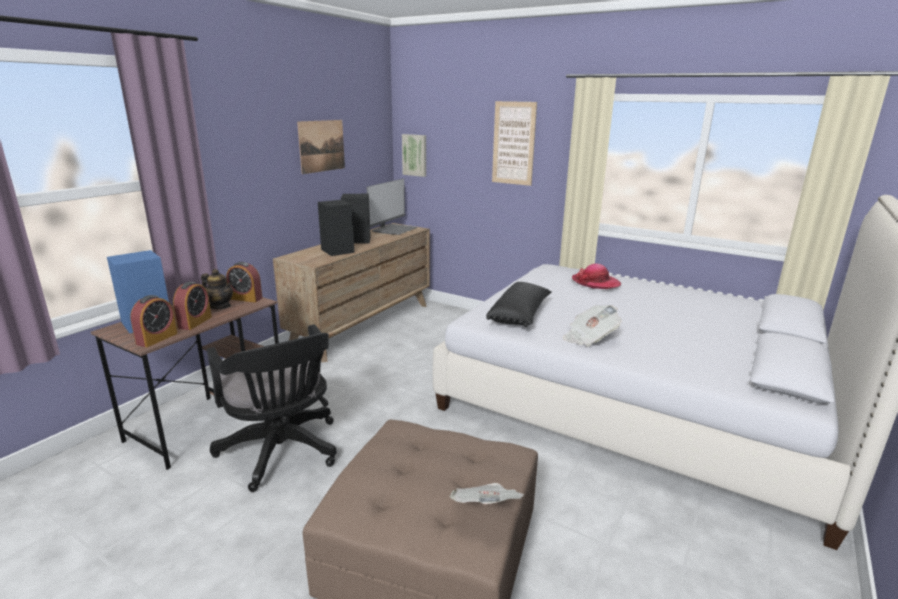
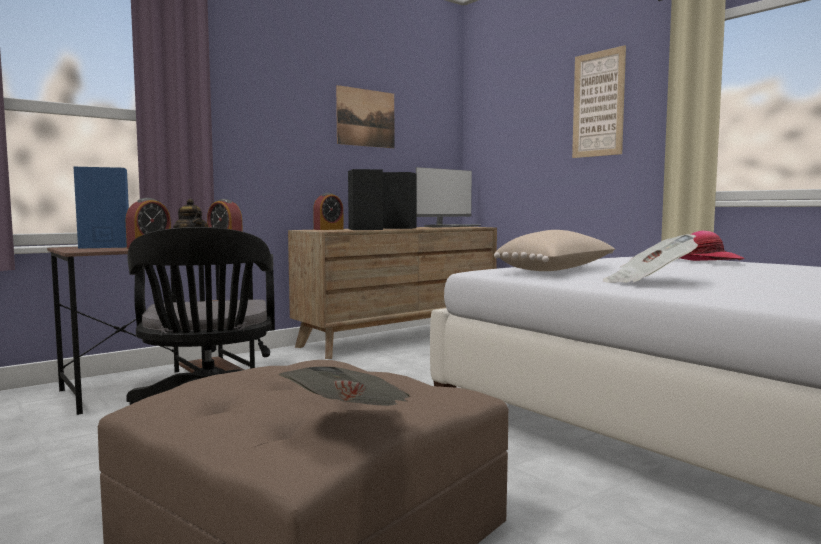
camera: 20 degrees right, 15 degrees down
alarm clock [130,295,178,347] -> alarm clock moved to [313,193,344,230]
picture [402,134,426,177] -> none
black pillow [486,282,551,327] -> beige pillow [494,230,615,271]

